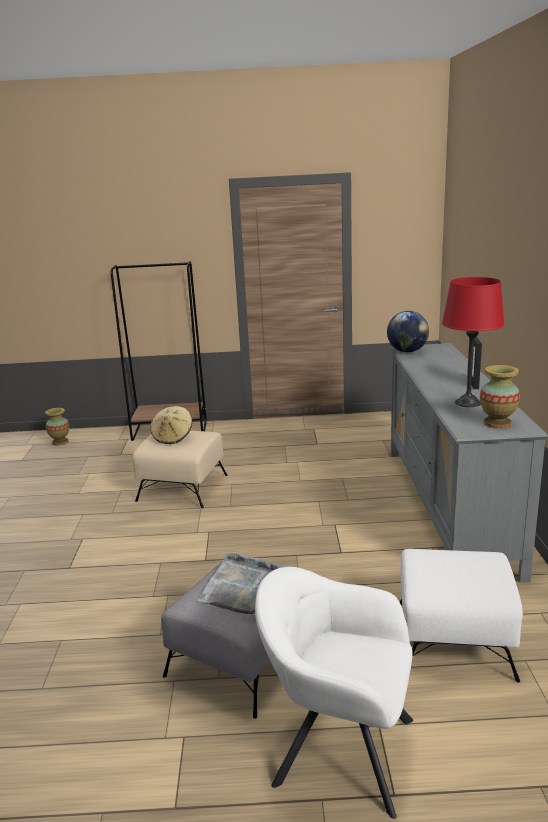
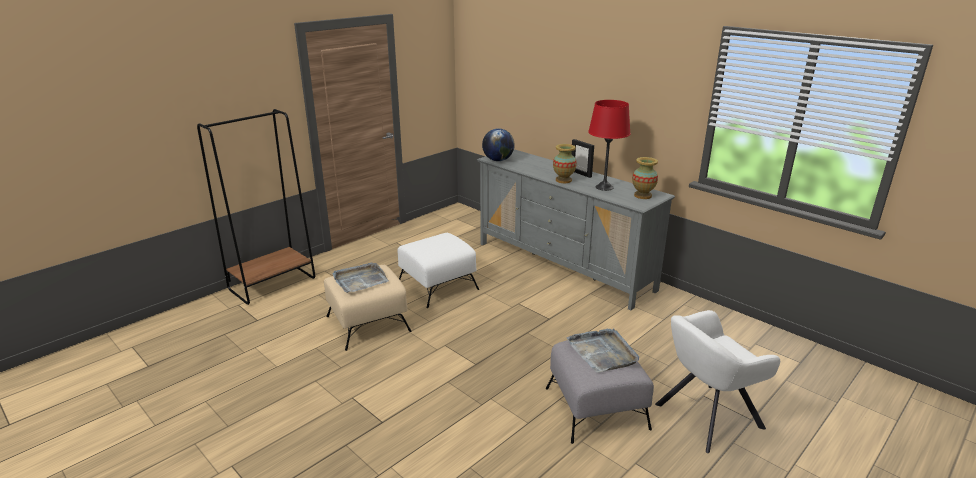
camera: 45 degrees left, 5 degrees up
vase [45,408,69,445] -> vase moved to [553,144,577,183]
beige hat [150,406,192,444] -> grey tray [333,263,389,293]
white ottoman [400,549,523,682] -> white ottoman moved to [398,233,479,308]

